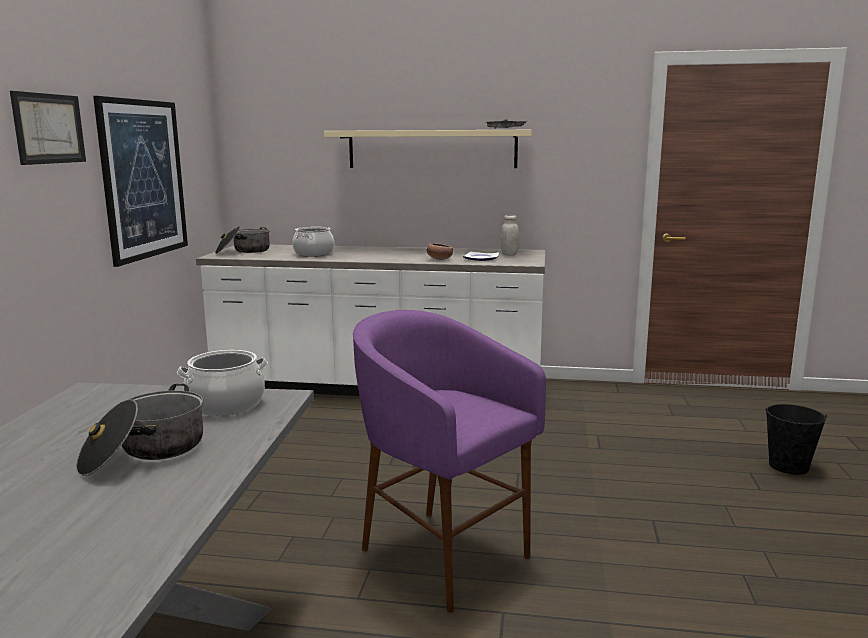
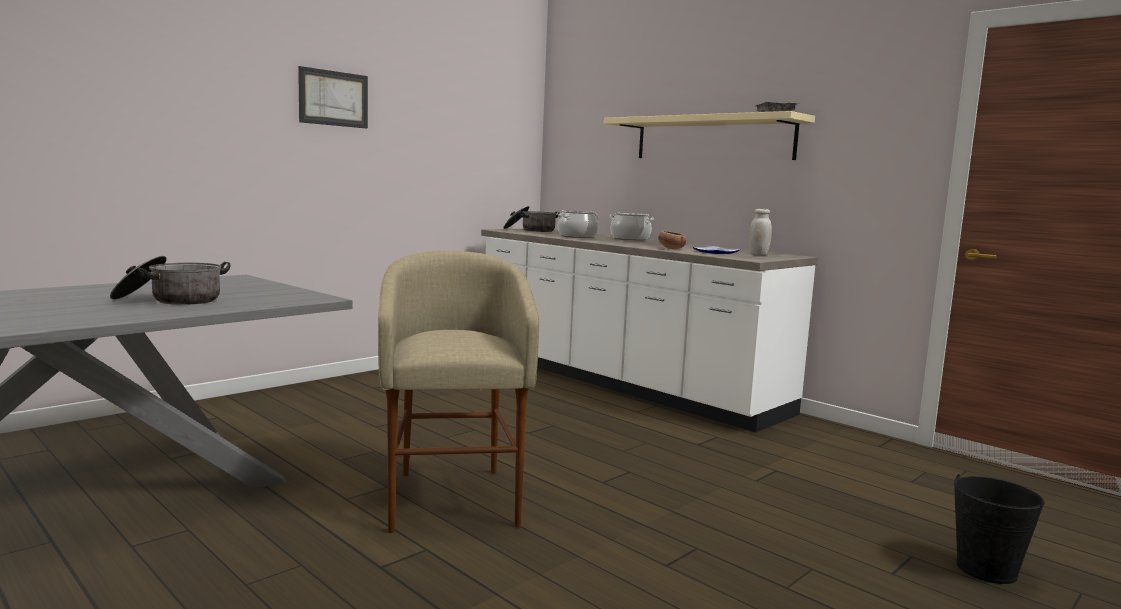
camera: 35 degrees right, 5 degrees down
picture [93,96,188,267] -> none
cooking pot [177,350,268,416] -> cooking pot moved to [609,213,654,240]
purple stool [353,310,546,613] -> beige stool [378,251,539,533]

